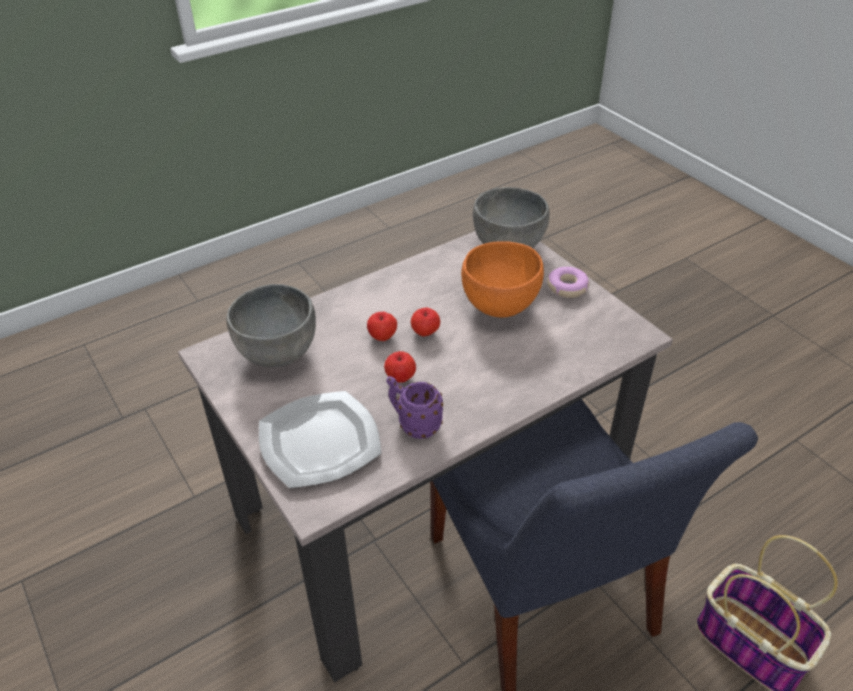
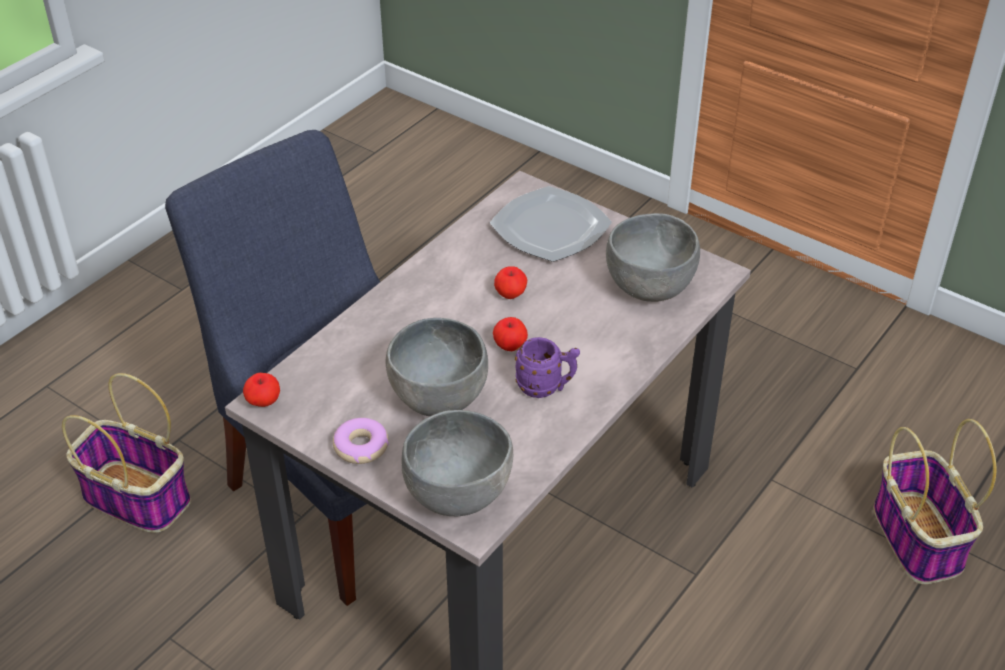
camera: 160 degrees right, 0 degrees up
apple [367,312,397,341] -> apple moved to [243,373,280,407]
purple mug [386,376,443,439] -> purple mug moved to [515,337,580,398]
orange bowl [461,241,544,318] -> grey bowl [385,318,488,416]
none -> basket [873,419,997,584]

